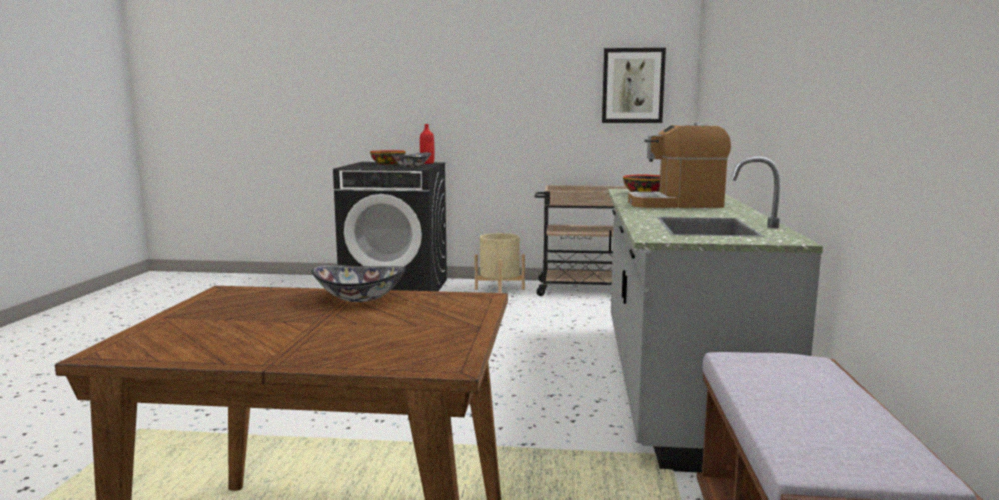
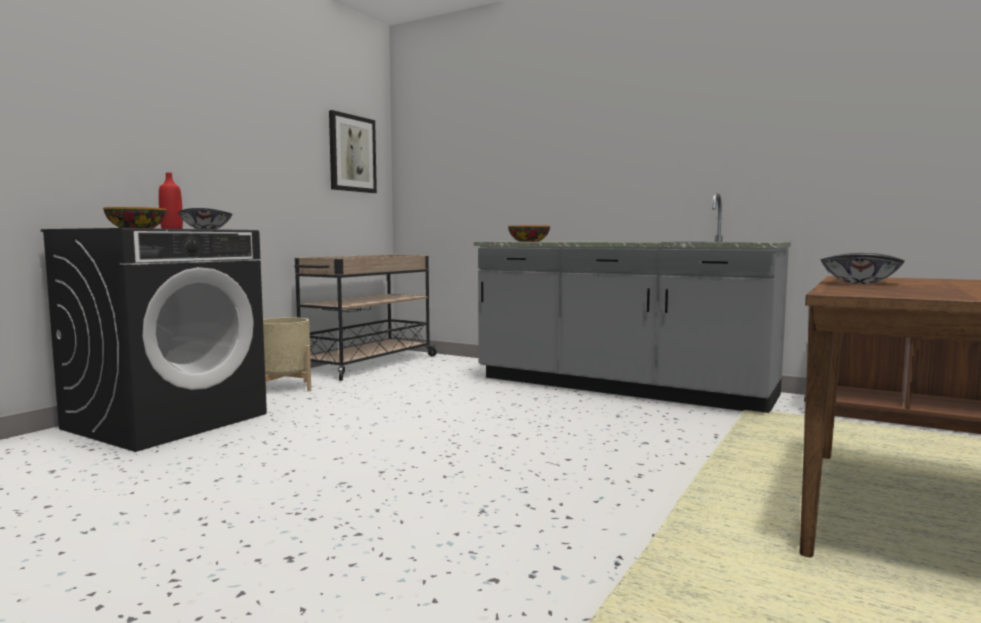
camera: 65 degrees left, 5 degrees down
coffee machine [628,123,731,208] -> none

